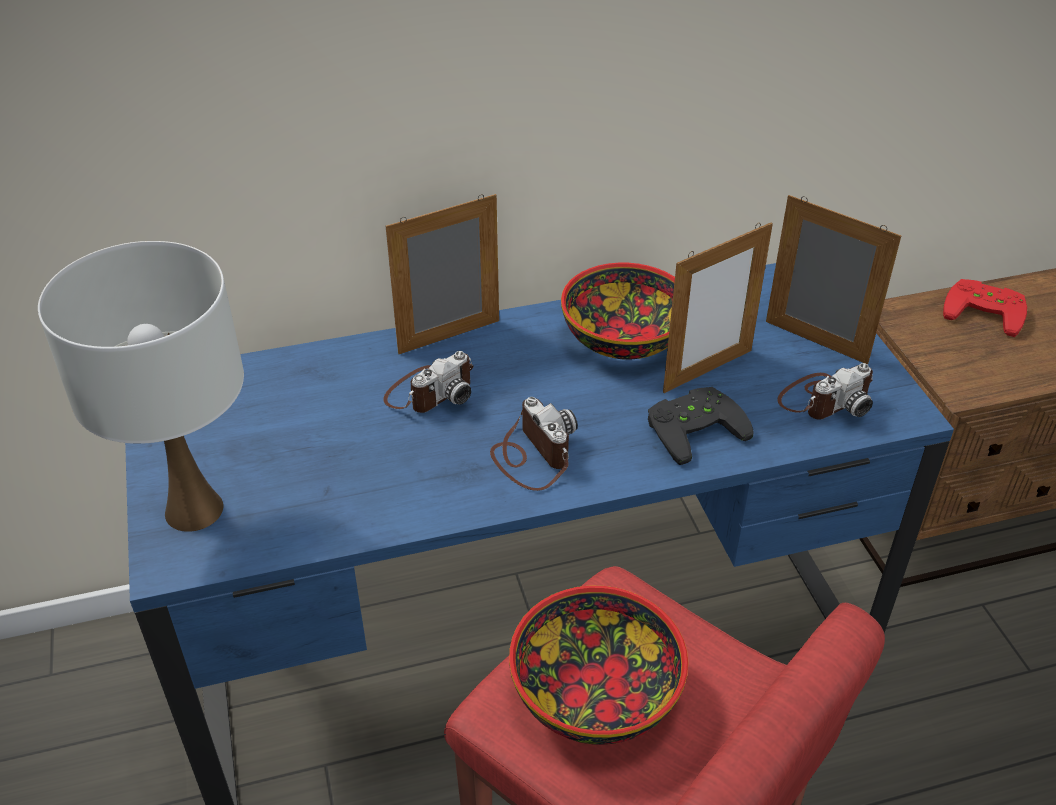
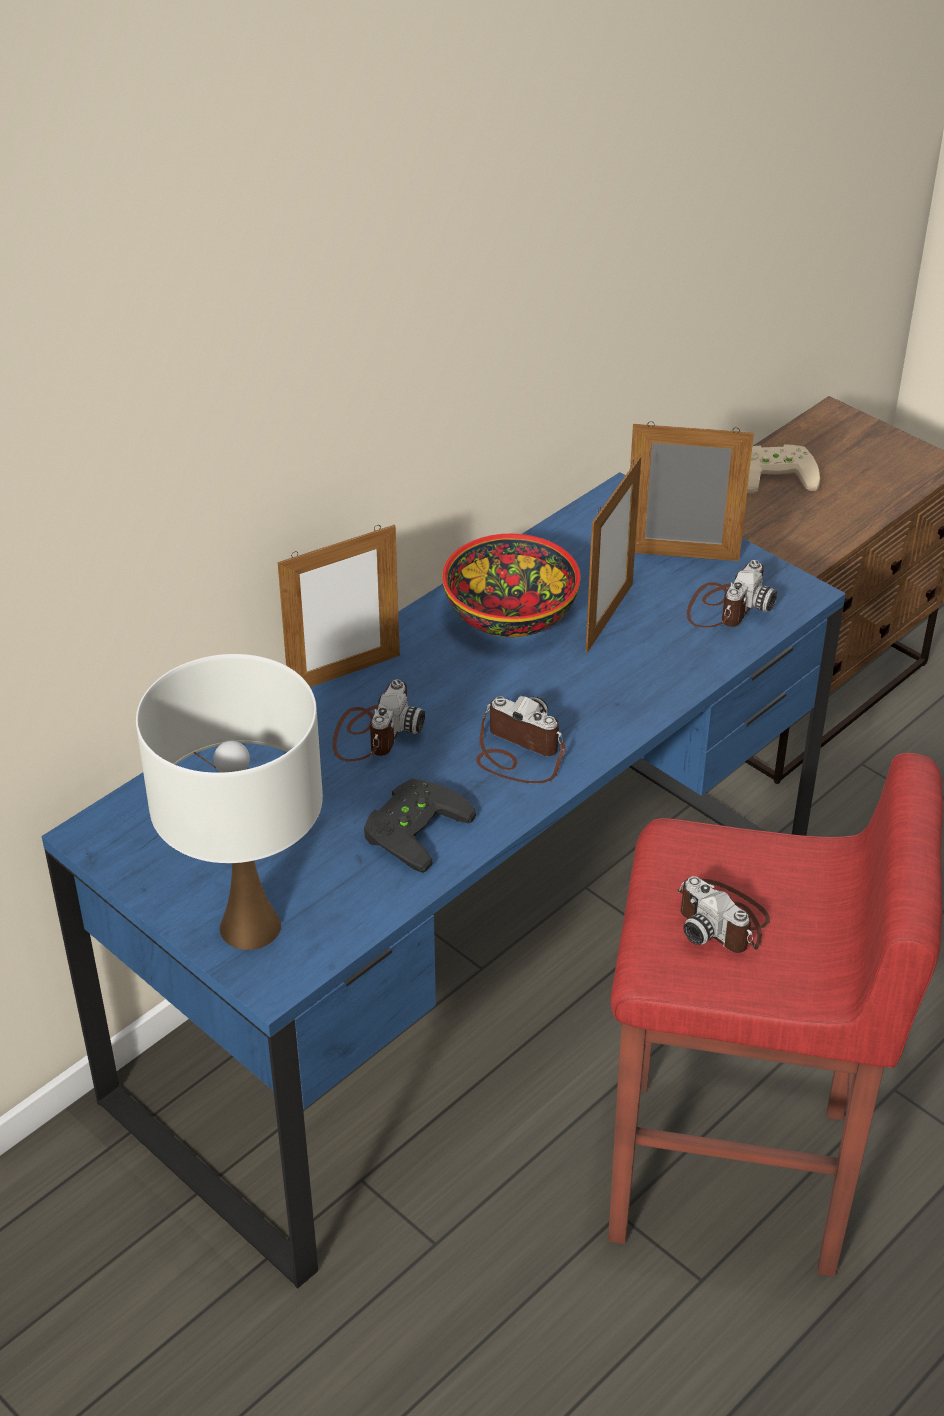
camera: 30 degrees left, 0 degrees up
picture frame [386,194,499,354] -> picture frame turned 150 degrees counterclockwise [278,525,400,687]
bowl [509,586,688,745] -> camera [677,876,770,953]
black game controller [648,387,754,465] -> black game controller moved to [364,778,476,873]
red game controller [943,279,1027,337] -> beige game controller [747,445,820,493]

